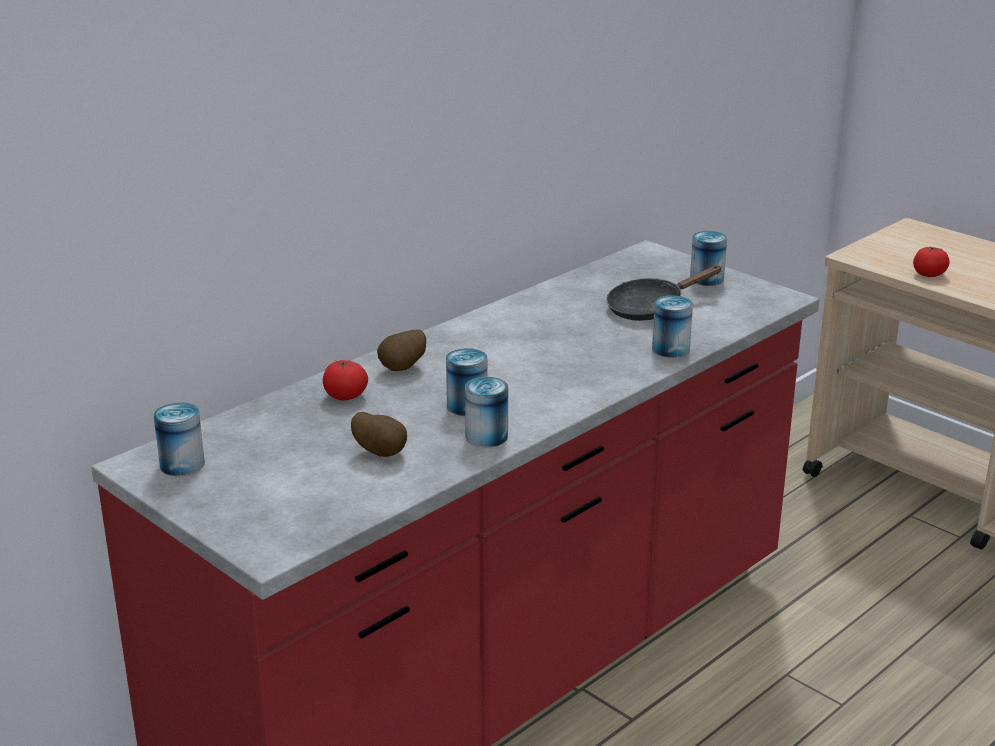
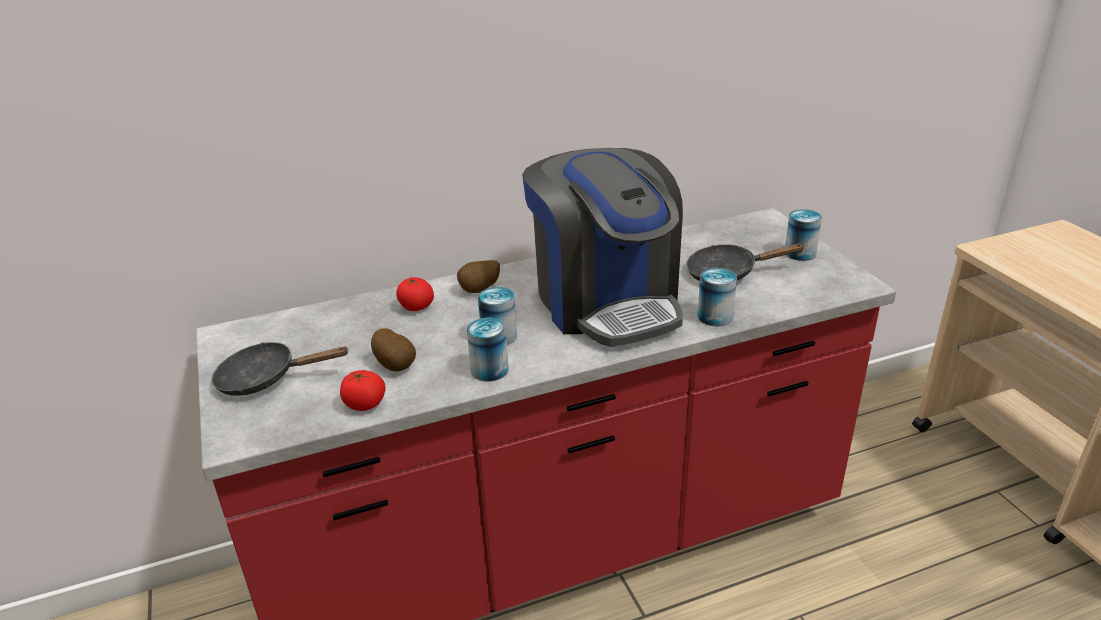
camera: 25 degrees right, 5 degrees up
can [153,403,205,476] -> none
tomato [913,247,950,277] -> tomato moved to [340,370,386,411]
none -> black frying pan [212,342,350,396]
none -> coffee machine [522,148,683,347]

